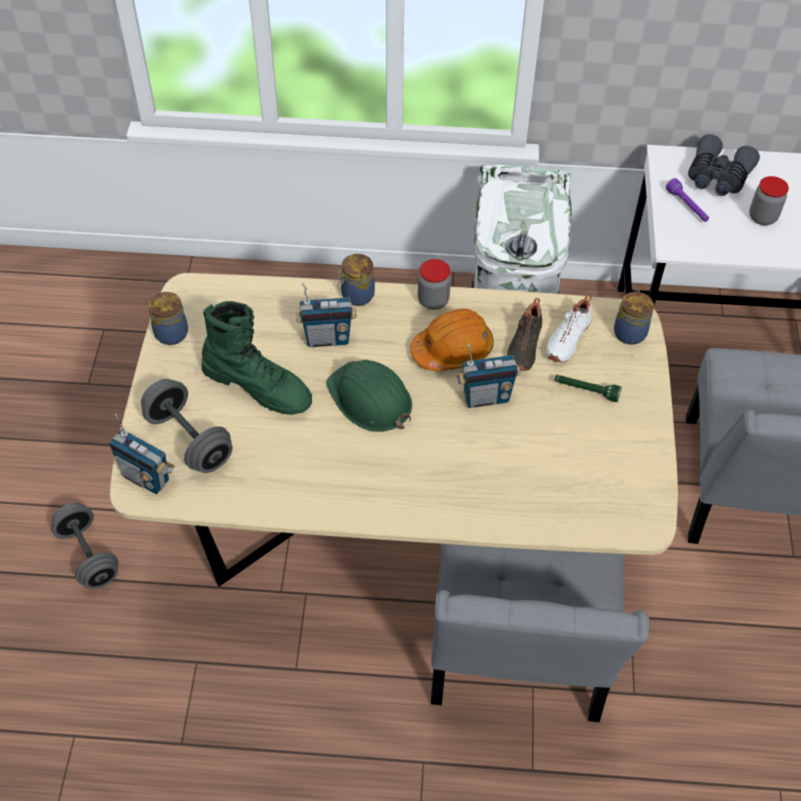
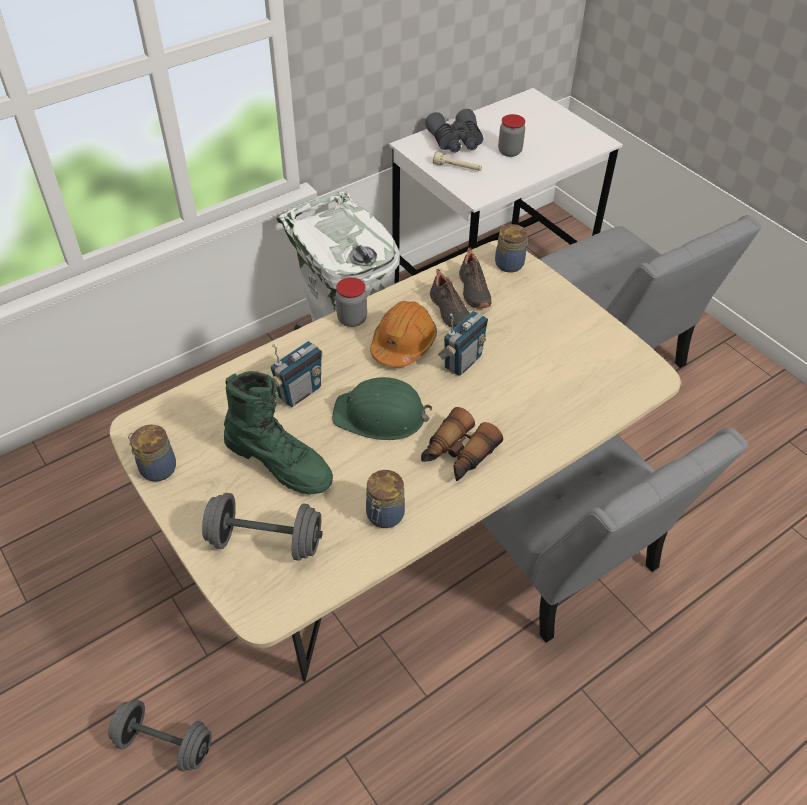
camera: 40 degrees left, 5 degrees down
radio [109,414,175,494] -> none
green boot [202,301,312,415] -> green boot turned 45 degrees clockwise [224,371,333,495]
jar [338,254,375,306] -> jar moved to [366,470,405,528]
white shoe [547,294,591,363] -> black shoe [459,248,491,308]
green flashlight [554,375,622,402] -> none
purple flashlight [666,178,709,222] -> beige flashlight [433,152,482,171]
none -> binoculars [421,407,503,481]

